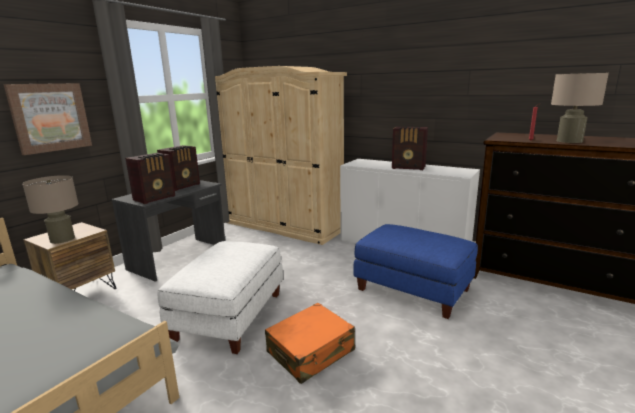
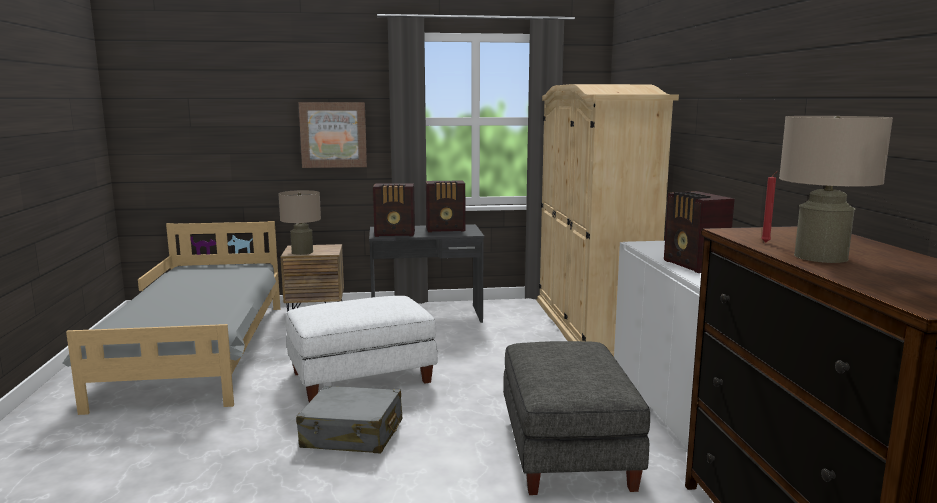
camera: 50 degrees right, 5 degrees down
orange suitcase [265,303,355,384] -> grey suitcase [296,386,402,453]
blue ottoman [353,224,478,319] -> grey ottoman [503,341,650,495]

